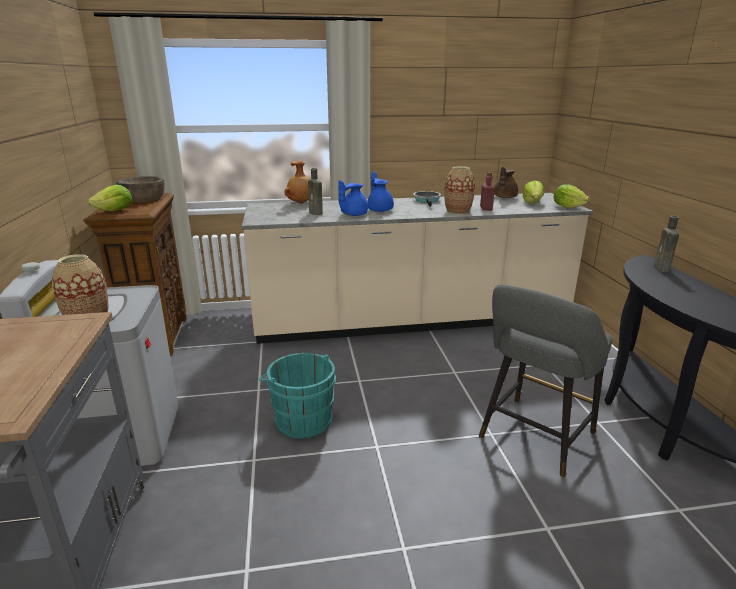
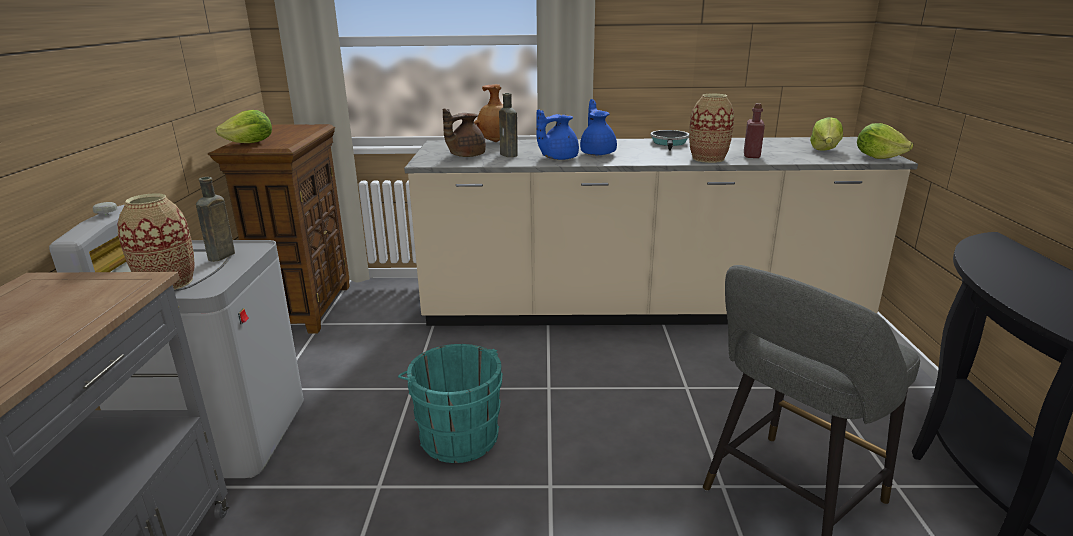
camera: 10 degrees right, 0 degrees up
brown bowl [116,176,165,202] -> none
brown teapot [494,167,518,198] -> brown teapot moved to [443,108,486,157]
brown bottle [654,215,679,272] -> brown bottle moved to [196,177,235,263]

